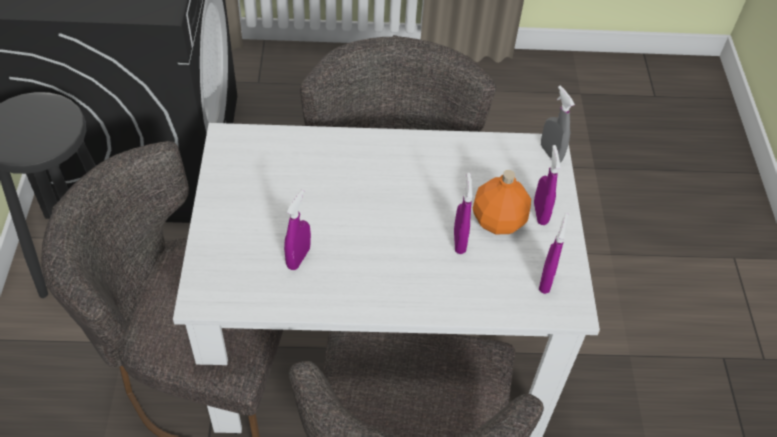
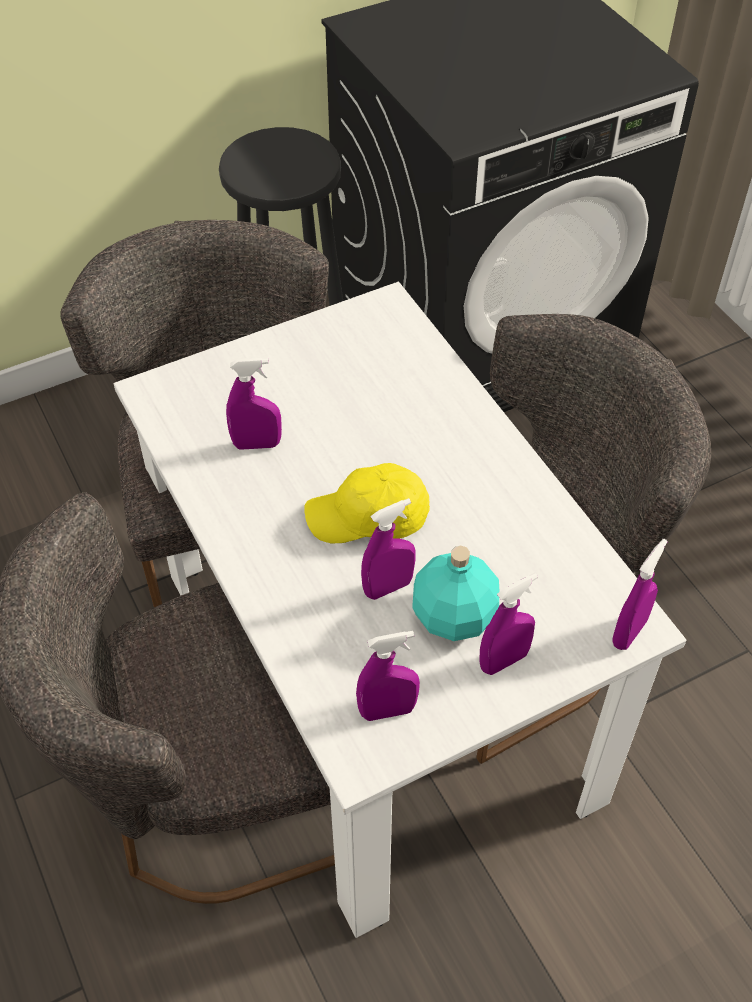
camera: 65 degrees right, 0 degrees up
orange bottle [473,170,531,234] -> turquoise bottle [412,546,499,641]
grey spray bottle [541,86,575,162] -> purple spray bottle [612,539,668,650]
none -> yellow cap [304,463,430,544]

